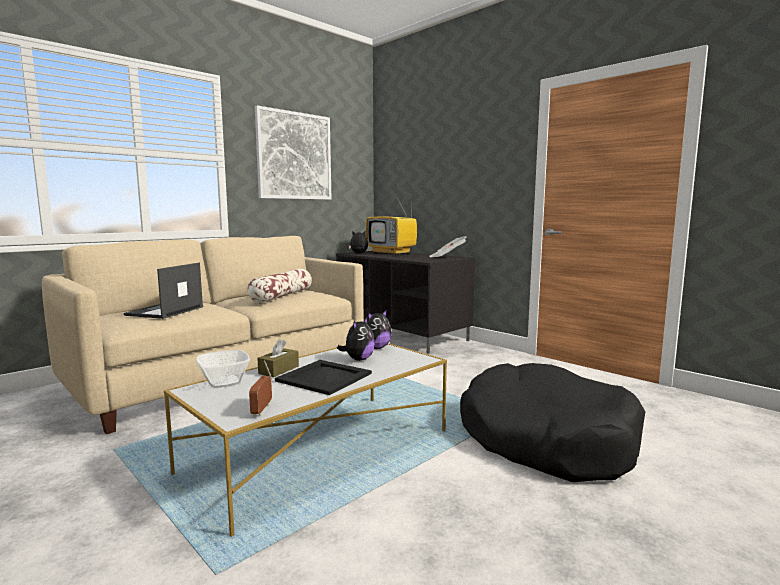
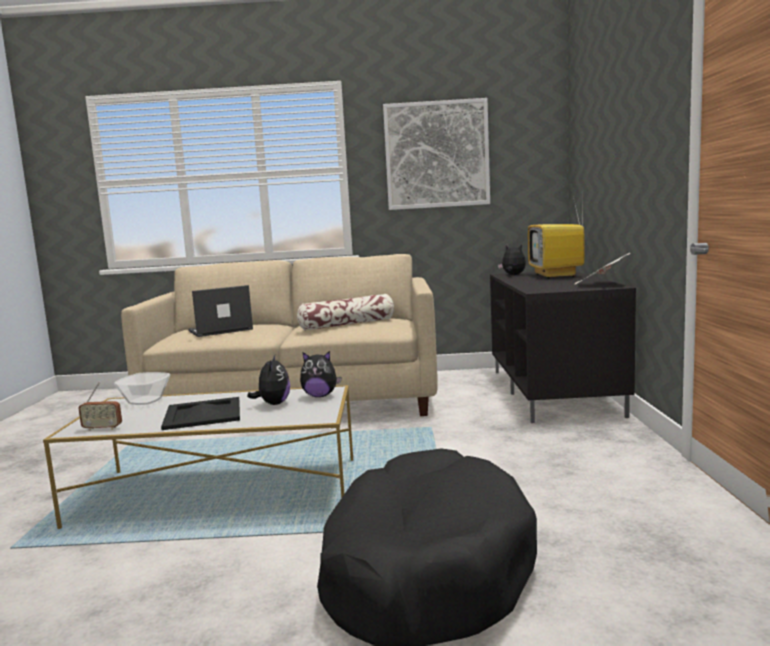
camera: 45 degrees right, 0 degrees up
radio [249,360,272,416] -> radio turned 135 degrees counterclockwise [78,382,122,431]
brown tissue box [257,339,299,377] -> none
plush toy [337,316,375,361] -> plush toy turned 75 degrees counterclockwise [247,355,290,405]

